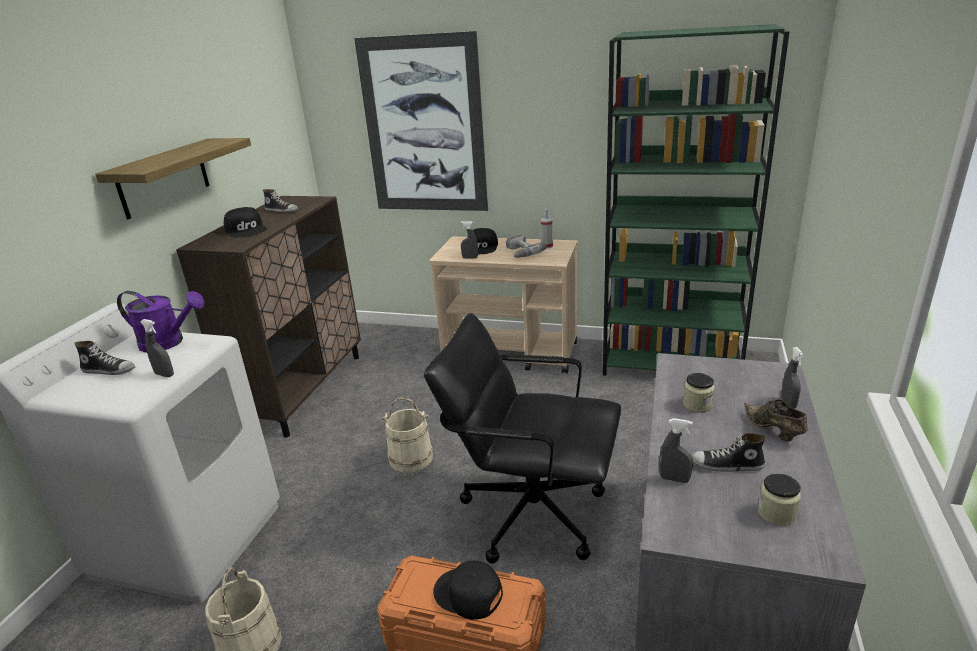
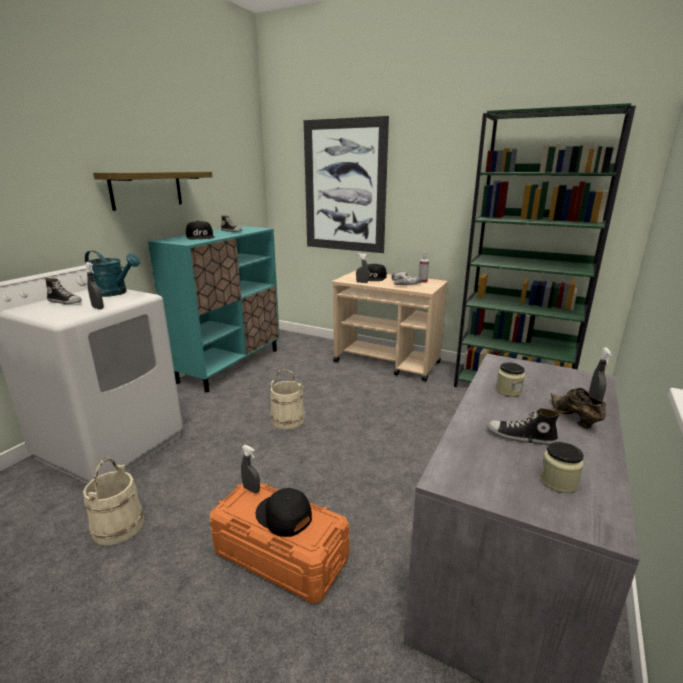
camera: 10 degrees right, 5 degrees down
purple watering can [117,291,204,352] -> turquoise watering can [85,250,140,297]
brown cabinet [176,196,361,438] -> turquoise cabinet [148,226,280,393]
black office chair [424,313,621,564] -> none
grey spray bottle [659,418,693,483] -> grey spray bottle moved to [241,445,260,493]

